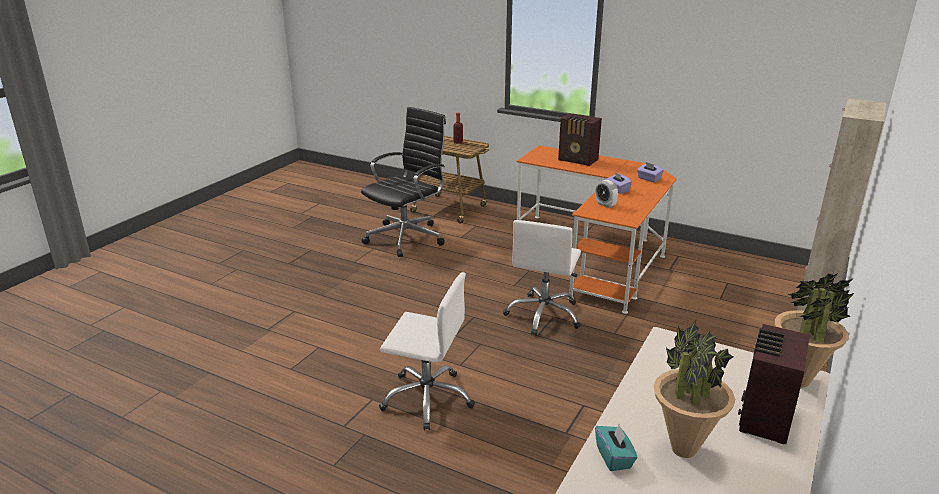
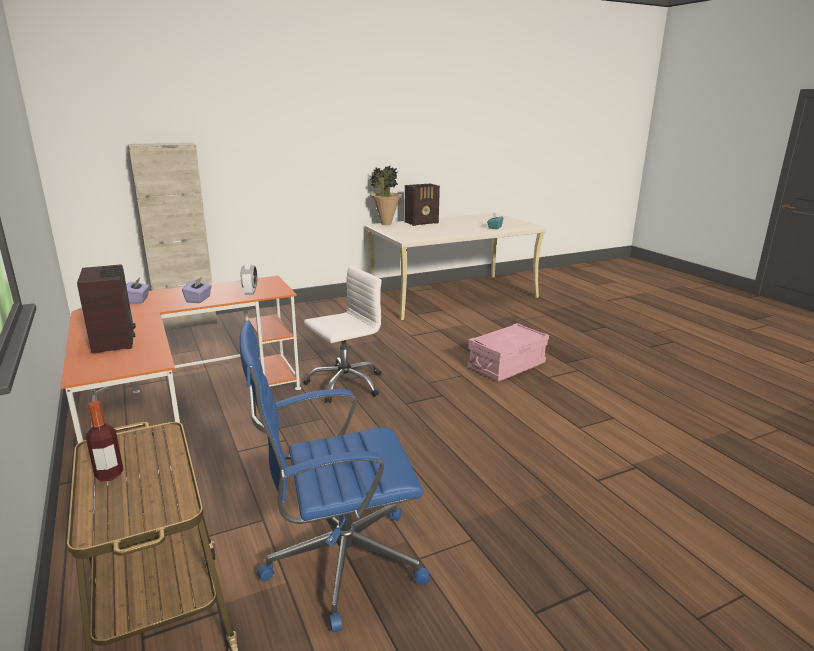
camera: 145 degrees left, 5 degrees down
black office chair [361,107,446,257] -> blue office chair [240,320,429,633]
white office chair [379,272,475,430] -> pink storage box [468,323,549,381]
potted plant [654,320,735,458] -> none

